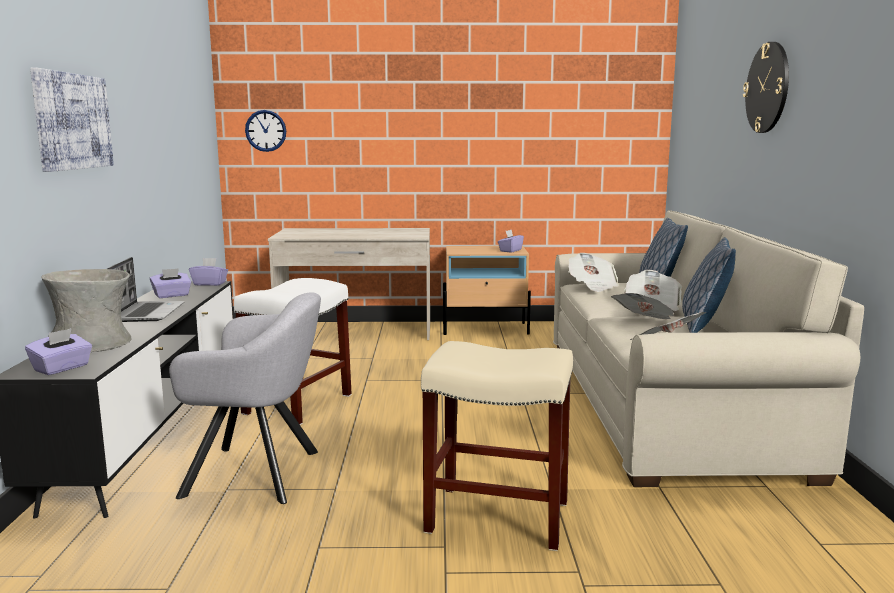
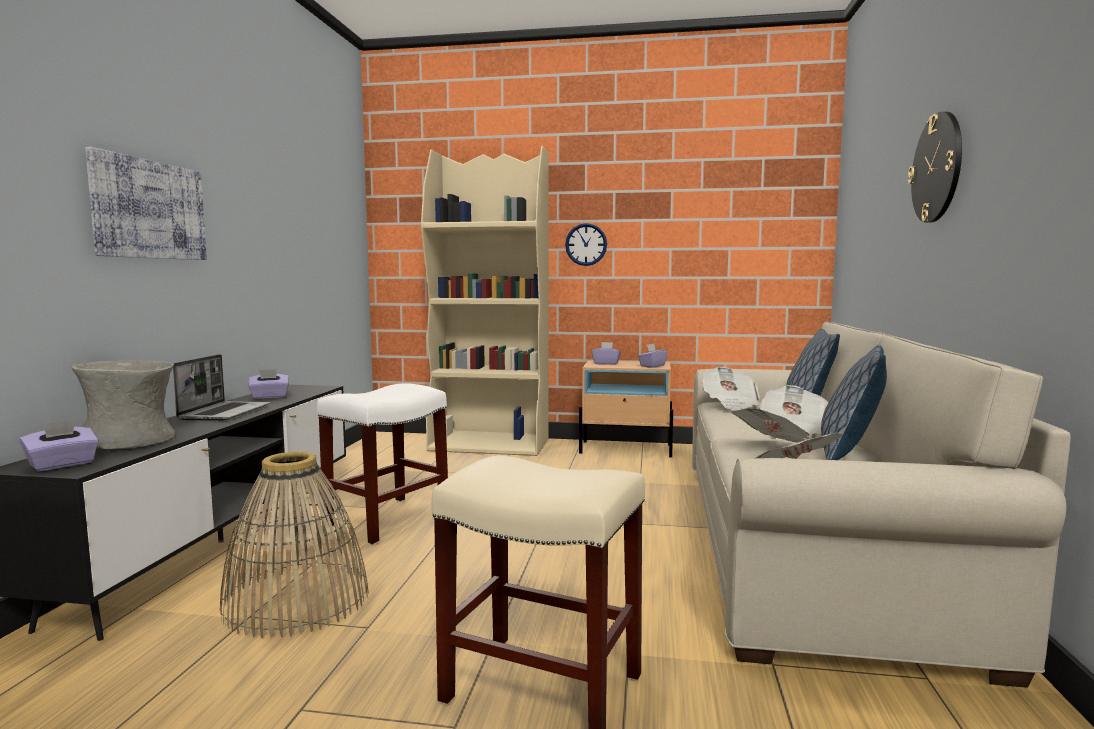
camera: 10 degrees right, 5 degrees down
grey armchair [169,292,321,504] -> basket [220,451,369,638]
purple tissue box [189,258,228,286] -> purple tissue box moved to [592,342,621,365]
wall clock [245,110,286,152] -> wall clock moved to [565,223,607,266]
beige desk [268,228,430,340] -> beige bookcase [421,146,549,456]

